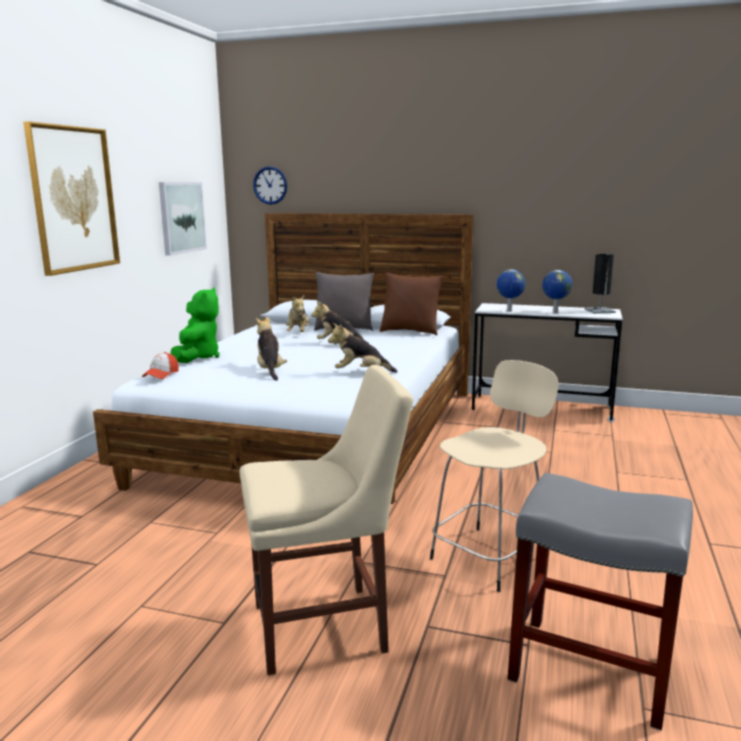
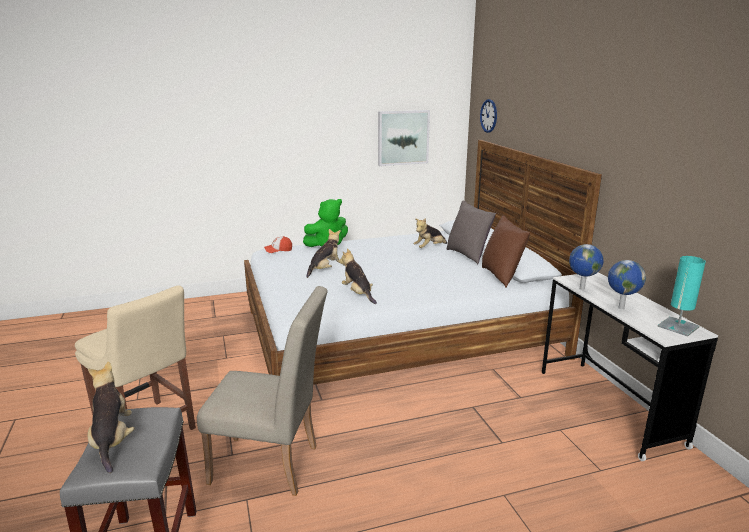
camera: 55 degrees right, 5 degrees up
picture [23,122,120,276] -> none
plush toy [311,301,369,344] -> plush toy moved to [88,361,135,473]
beige stool [430,360,559,592] -> beige chair [197,286,328,496]
black table lamp [584,254,616,314] -> turquoise table lamp [658,256,706,337]

